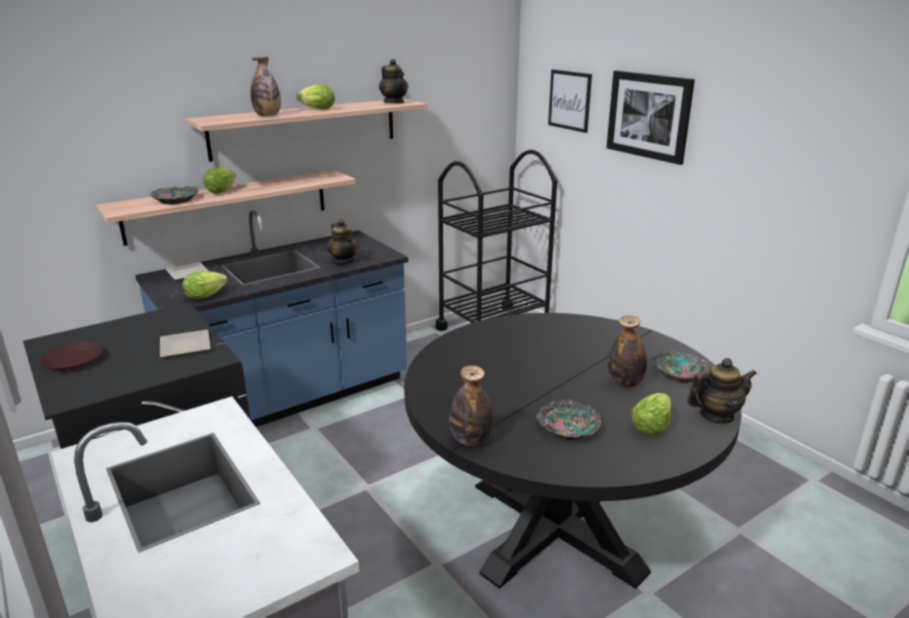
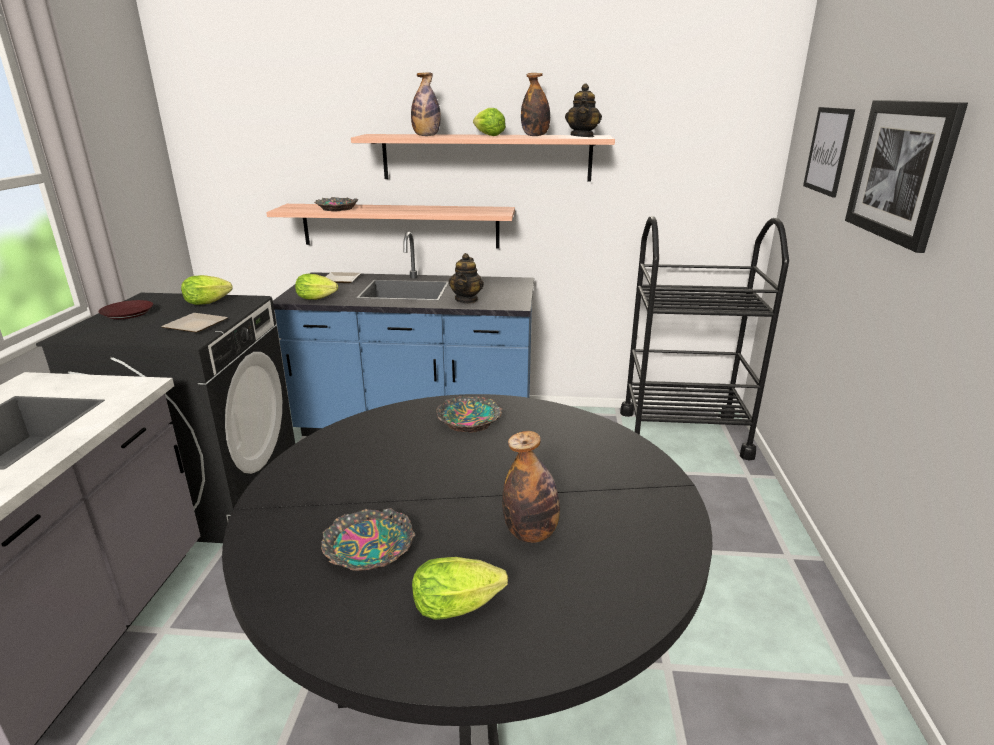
camera: 40 degrees right, 0 degrees up
lettuce [203,167,236,194] -> lettuce moved to [181,275,233,305]
bottle [449,365,493,446] -> bottle moved to [521,73,550,136]
bowl [652,350,710,383] -> bowl moved to [436,396,503,433]
teapot [687,358,757,424] -> none

